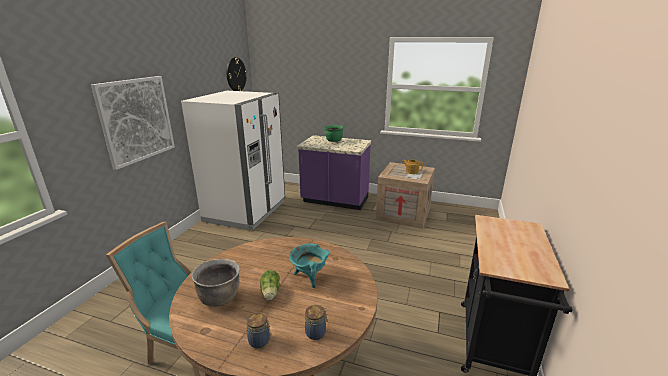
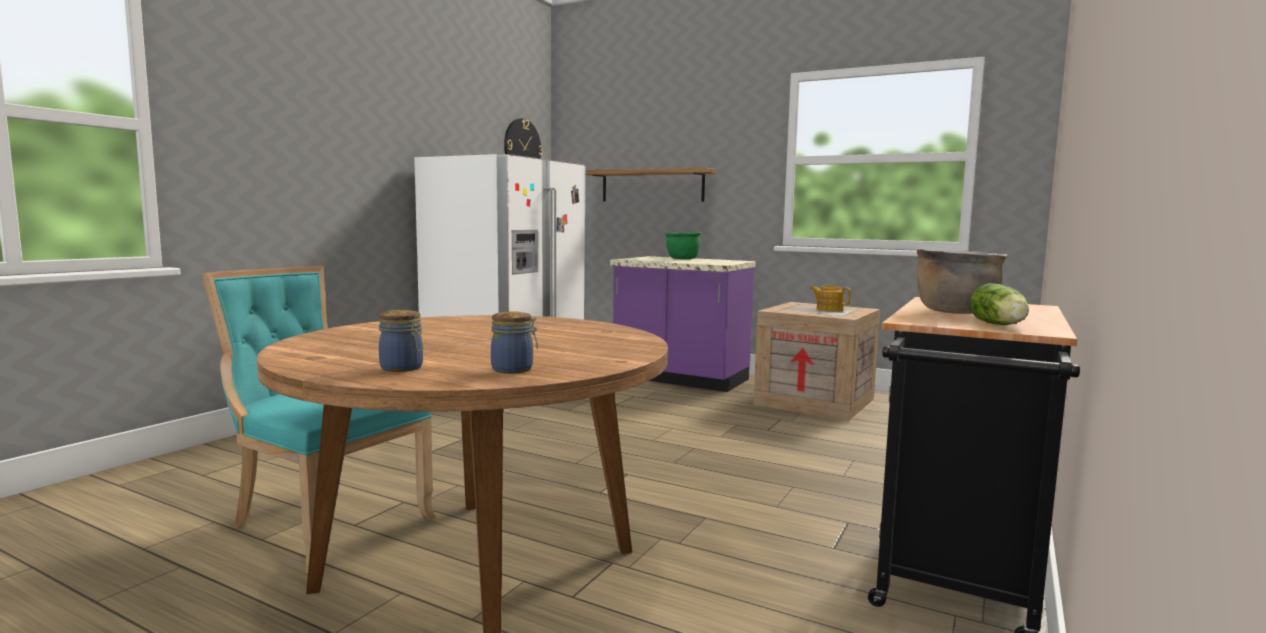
camera: 10 degrees right, 15 degrees down
picture [91,76,175,170] -> none
brown cooking pot [191,259,240,307] -> brown cooking pot moved to [916,249,1008,314]
lettuce [260,270,280,300] -> lettuce moved to [970,283,1029,325]
turquoise cooking pot [289,243,330,288] -> none
none -> shelf [586,167,716,202]

